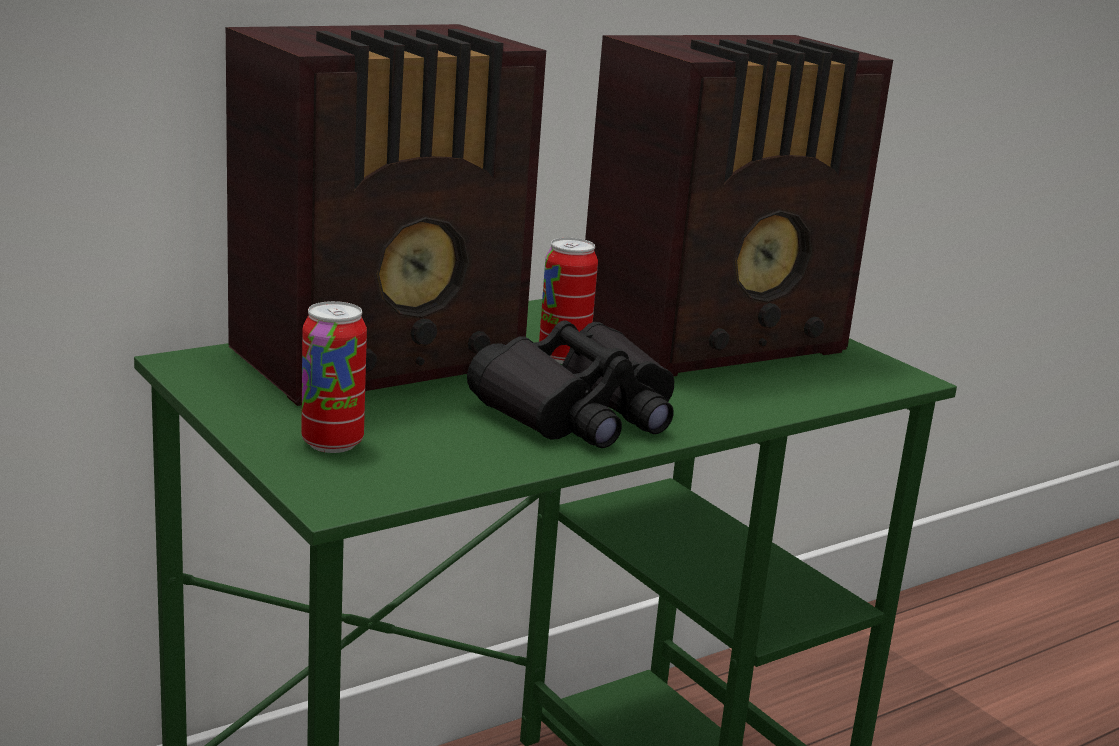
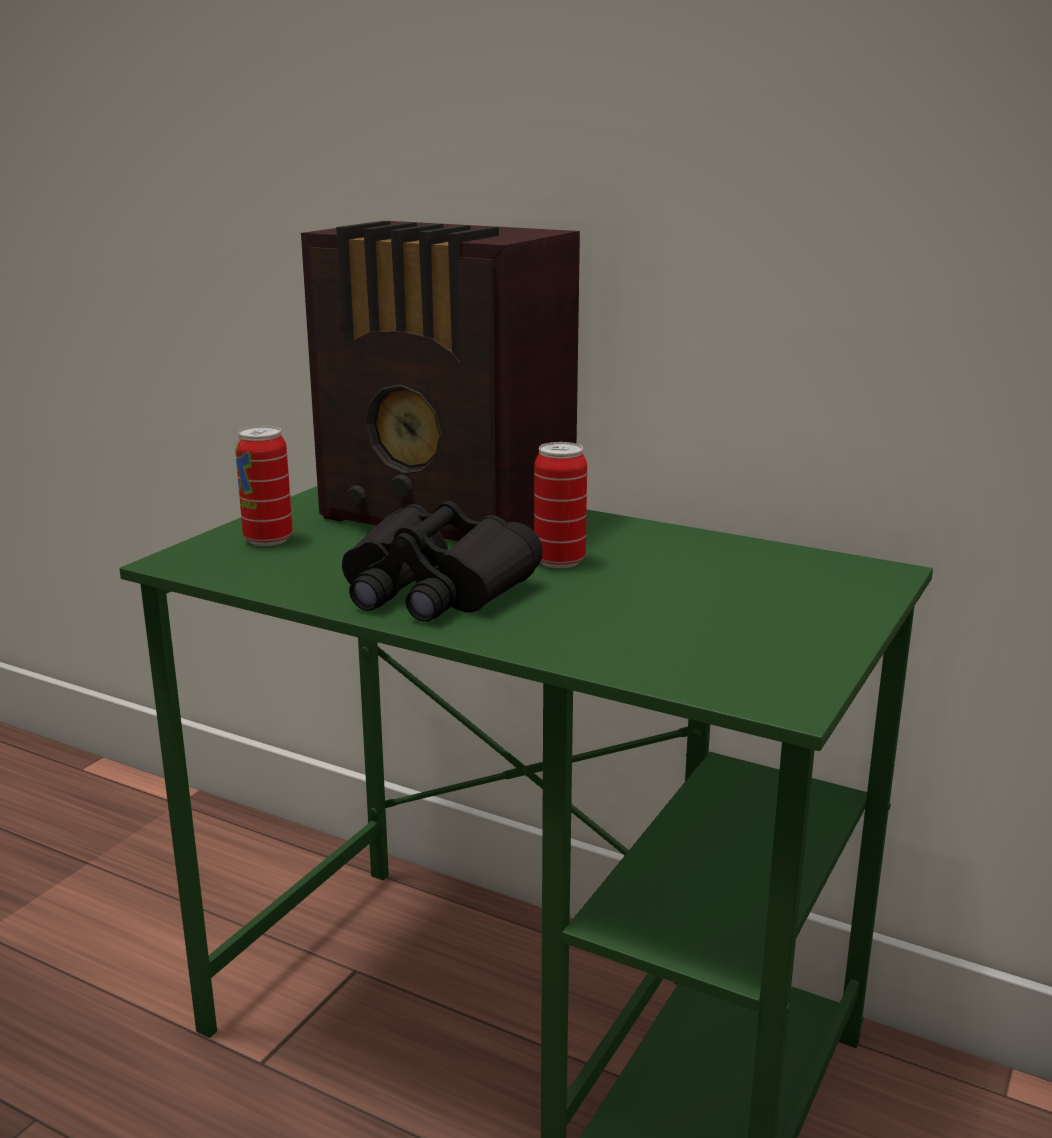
camera: 65 degrees right, 0 degrees up
radio [585,35,894,376] -> none

